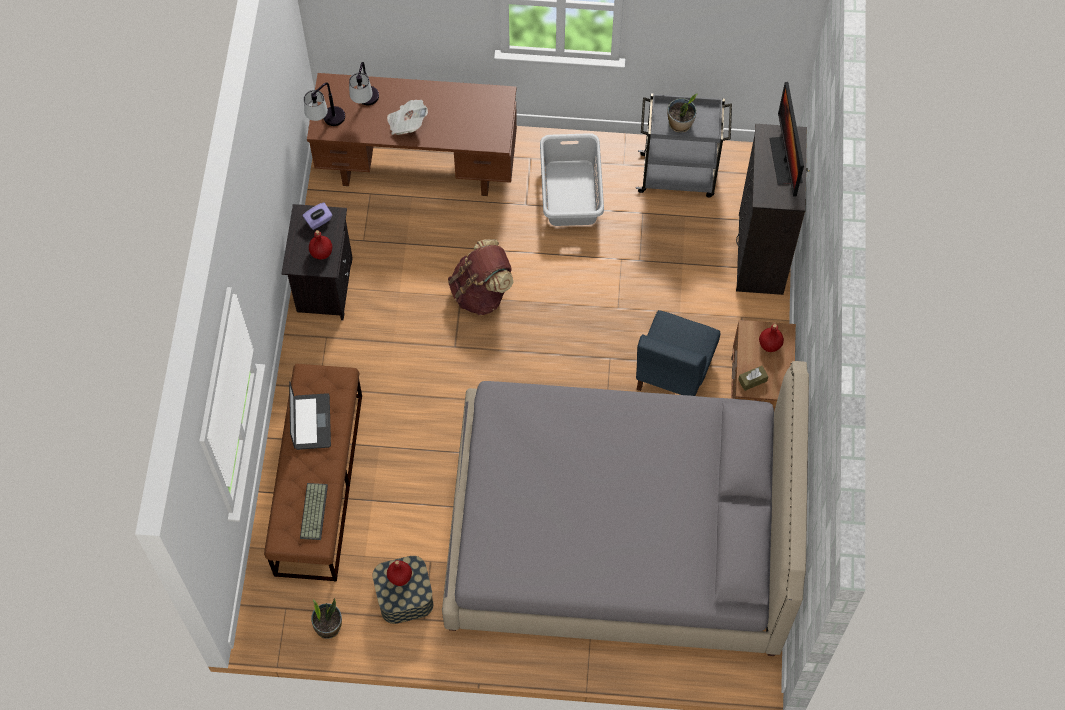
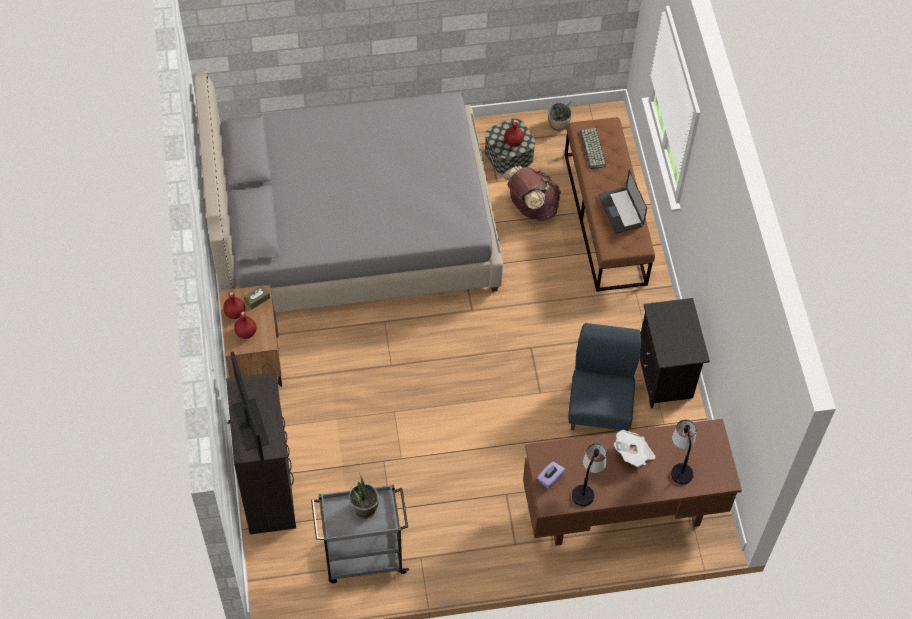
camera: 165 degrees right, 5 degrees down
purple tissue box [302,202,333,230] -> purple tissue box moved to [537,461,565,489]
table lamp [304,82,345,126] -> table lamp moved to [572,443,607,506]
red bottle [309,230,332,260] -> red bottle moved to [223,292,245,319]
brown backpack [448,239,513,316] -> brown backpack moved to [503,166,561,221]
grey laundry basket [540,133,604,226] -> none
blue chair [636,310,720,396] -> blue chair moved to [568,323,641,431]

